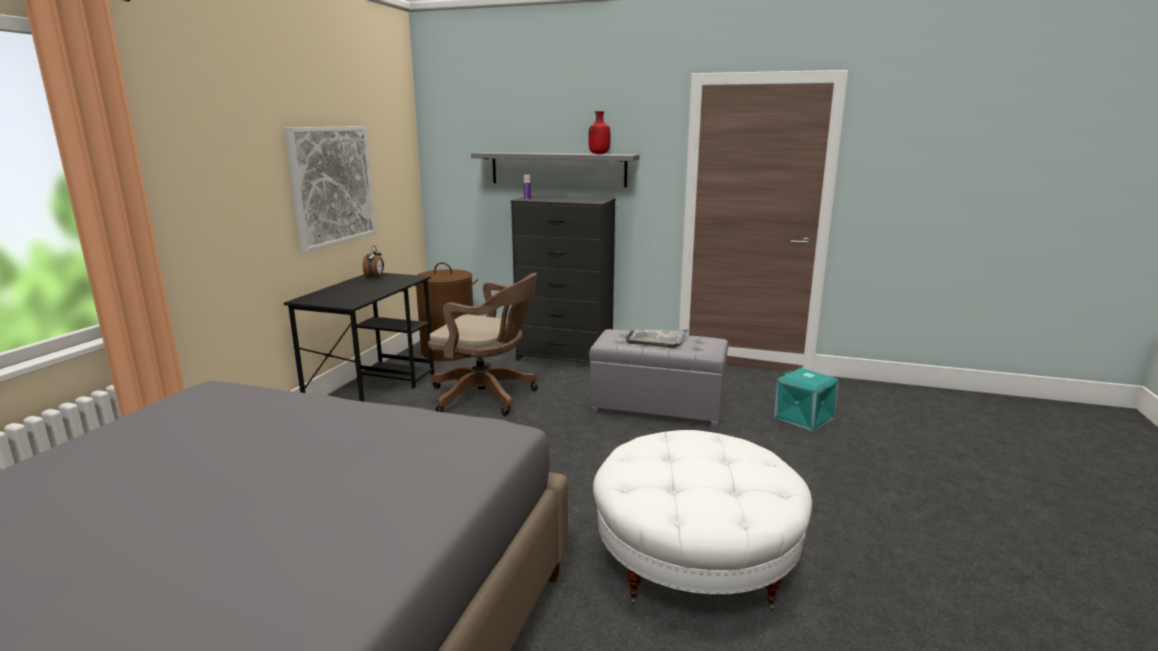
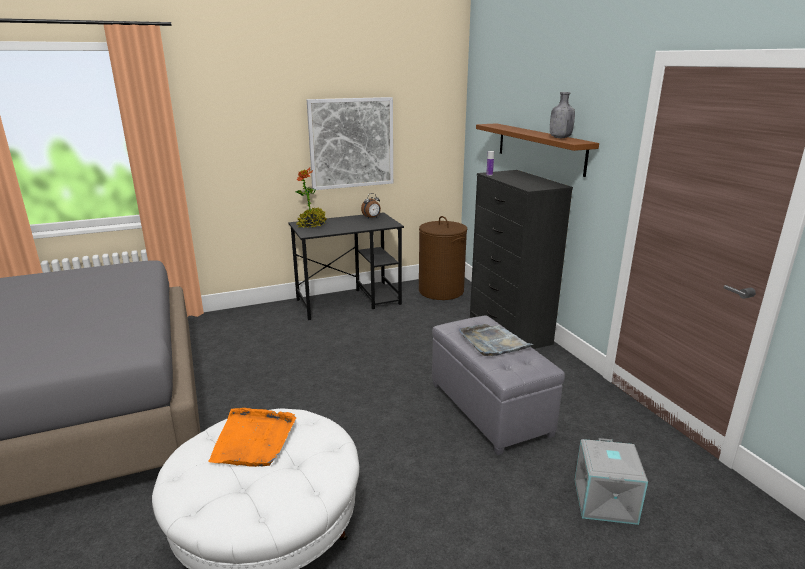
camera: 50 degrees right, 5 degrees up
brown office chair [428,273,538,416] -> none
grey shelf [471,152,639,187] -> brown shelf [476,123,599,177]
red bottle [588,111,610,154] -> grey bottle [550,92,575,138]
turquoise storage box [774,368,839,431] -> grey storage box [575,438,648,525]
none -> orange tray [208,408,296,467]
none -> potted plant [295,168,327,228]

